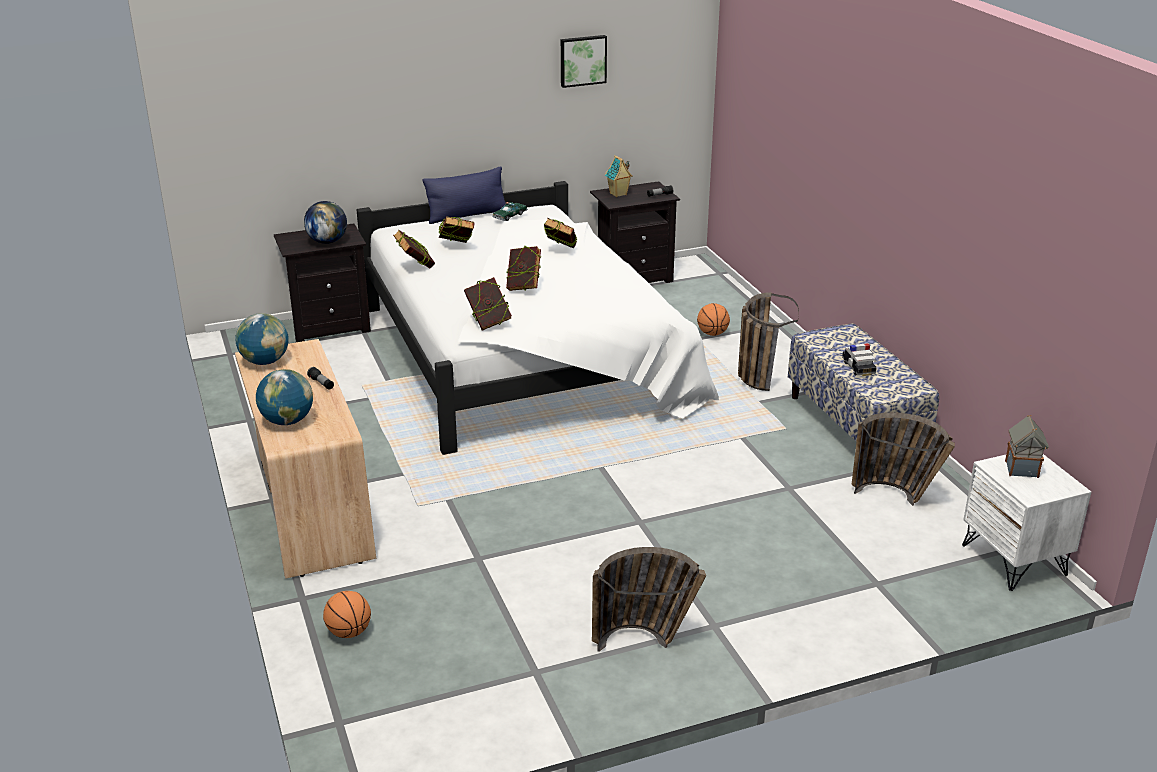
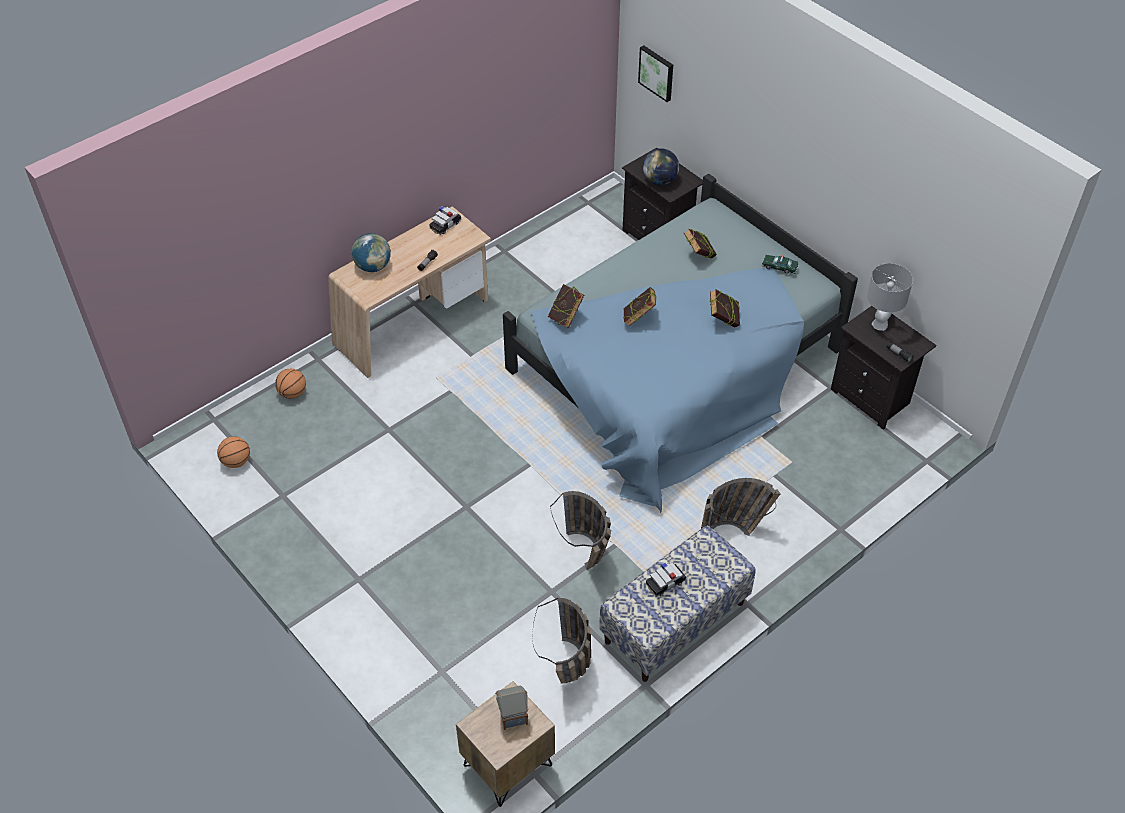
camera: 70 degrees right, 20 degrees up
globe [236,313,288,365] -> toy car [429,206,461,235]
white bed [357,181,719,455] -> blue bed [503,173,858,513]
book [393,230,435,268] -> none
blue pillow [422,166,506,224] -> none
picture [561,35,607,88] -> picture moved to [638,45,673,102]
basket [592,547,706,652] -> basket moved to [550,491,611,570]
toy house [605,155,633,197] -> grey table lamp [867,263,913,331]
basketball [697,303,730,336] -> basketball moved to [217,436,250,468]
white nightstand [962,454,1091,591] -> brown nightstand [456,681,555,807]

